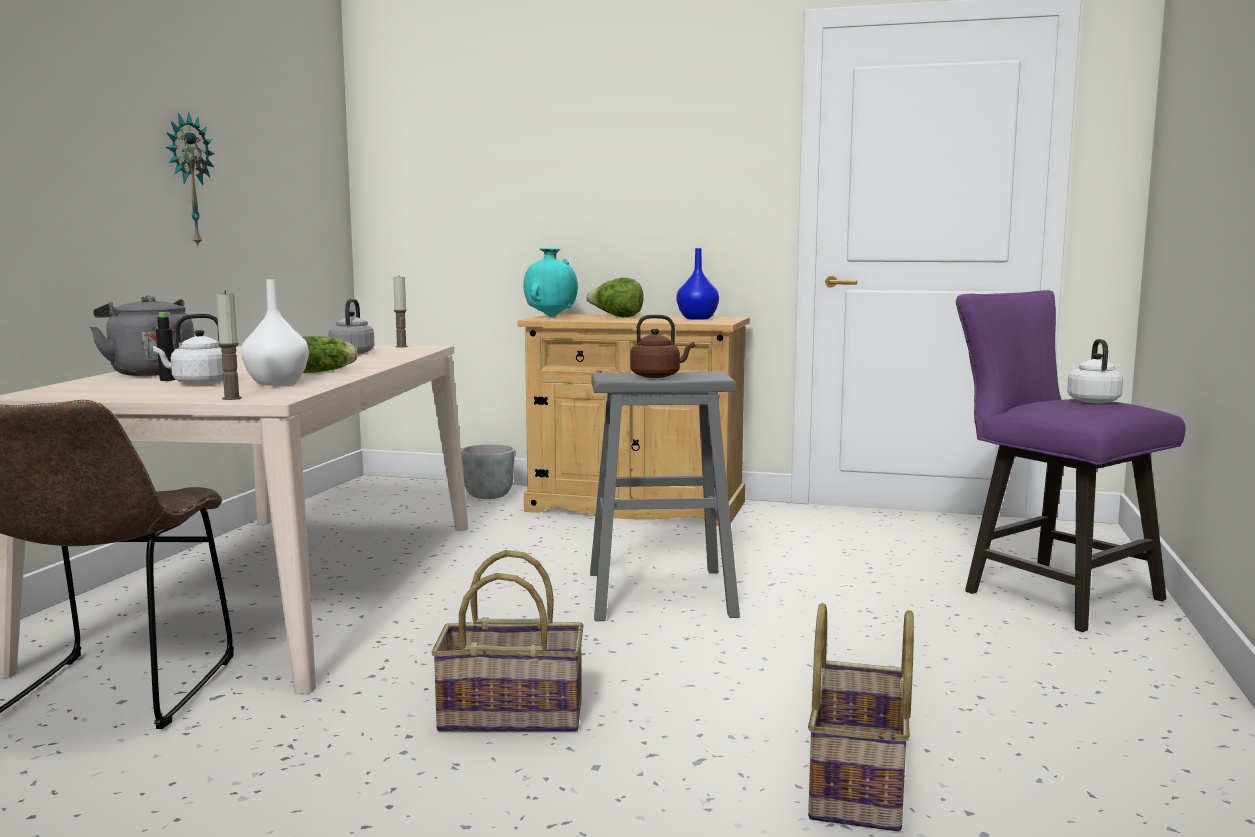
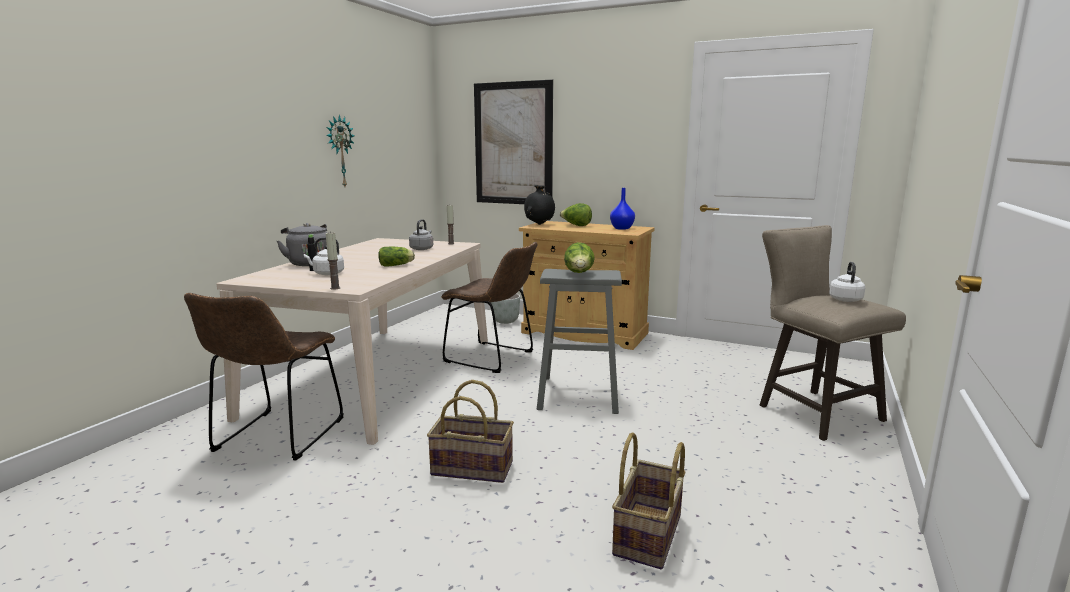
camera: 10 degrees right, 5 degrees up
white vase [241,279,309,386] -> none
turquoise vase [524,248,578,317] -> black vase [524,185,555,225]
brown kettle [630,315,695,378] -> lettuce [564,242,595,273]
purple stool [956,290,1185,632] -> beige stool [760,225,906,441]
none -> brown chair [441,242,538,373]
none -> picture [474,79,553,204]

